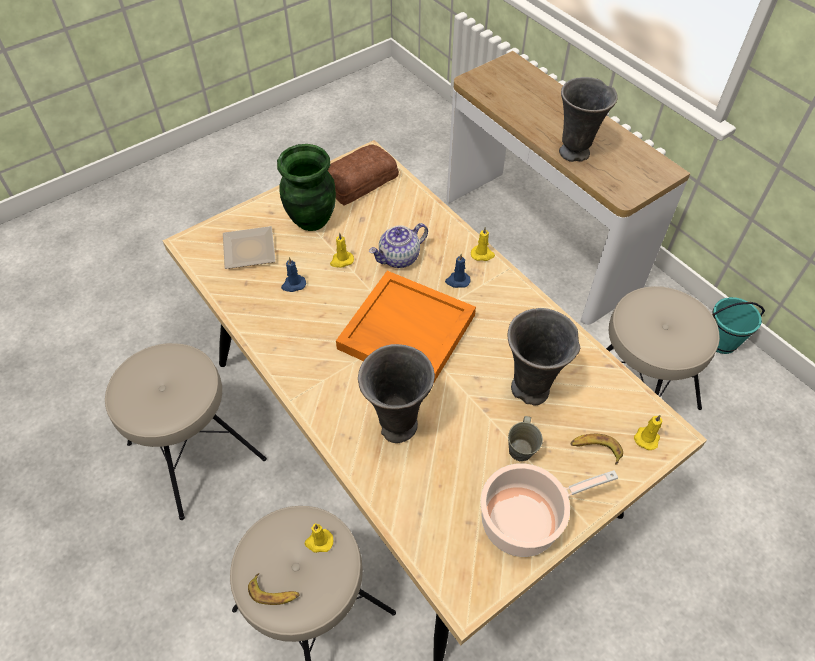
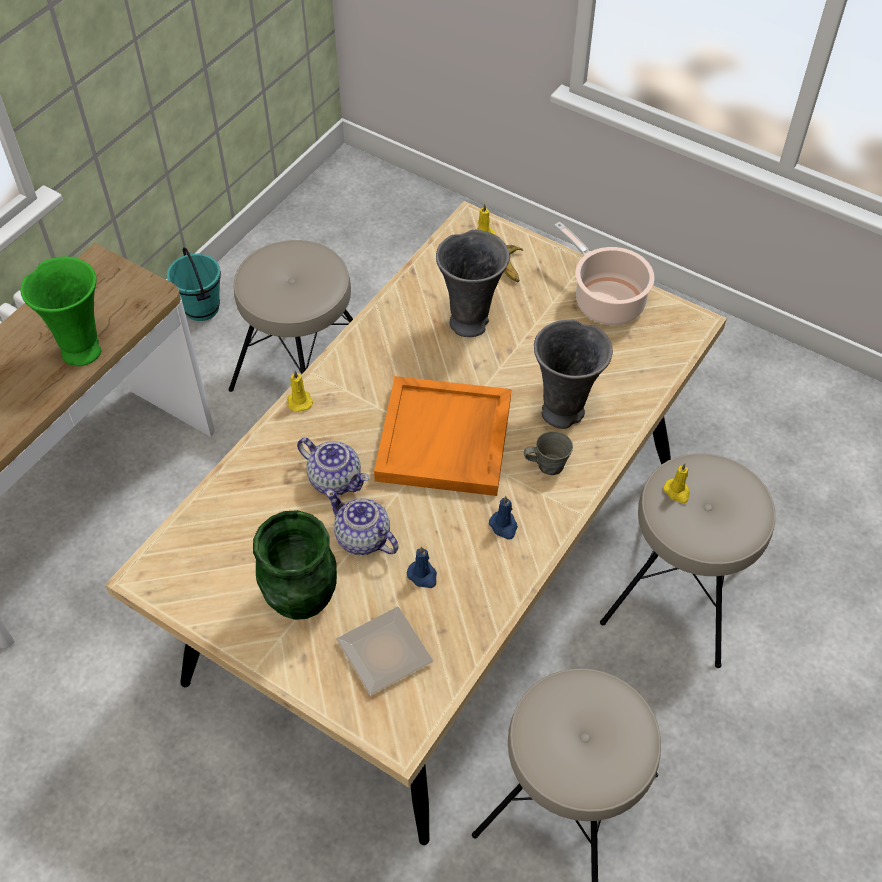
camera: 110 degrees left, 0 degrees up
banana [248,573,299,605] -> none
bread [328,144,399,206] -> none
yellow candle [330,233,354,268] -> teapot [326,490,399,555]
blue candle [445,254,470,288] -> blue candle moved to [489,496,518,540]
grey mug [508,416,543,461] -> grey mug moved to [524,431,573,475]
grey vase [559,77,618,162] -> green vase [20,256,102,366]

